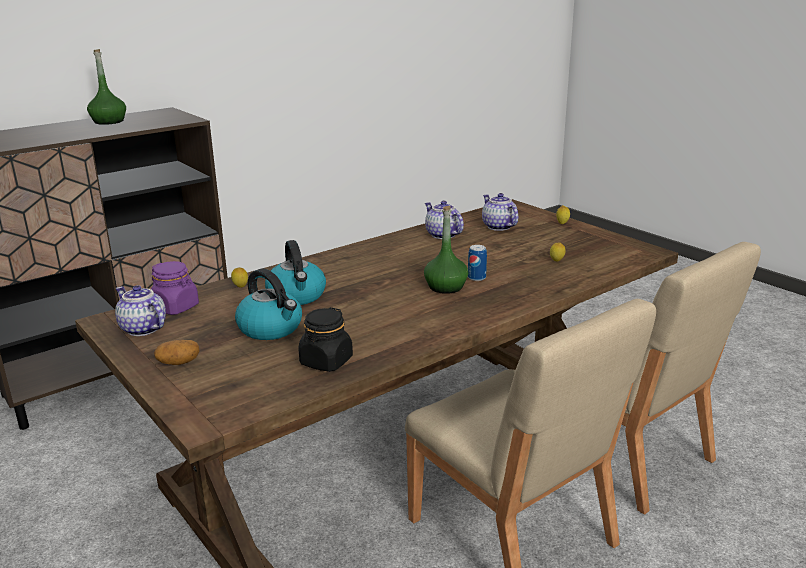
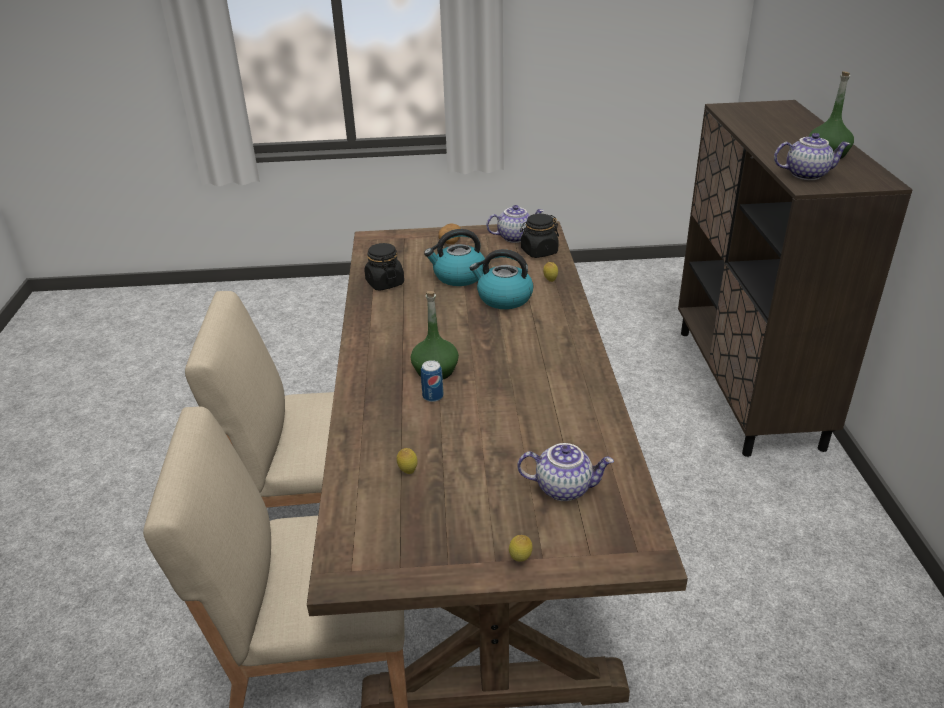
camera: 125 degrees right, 10 degrees up
purple jar [151,261,199,315] -> black jar [520,214,559,258]
teapot [425,201,464,239] -> teapot moved to [774,133,850,180]

